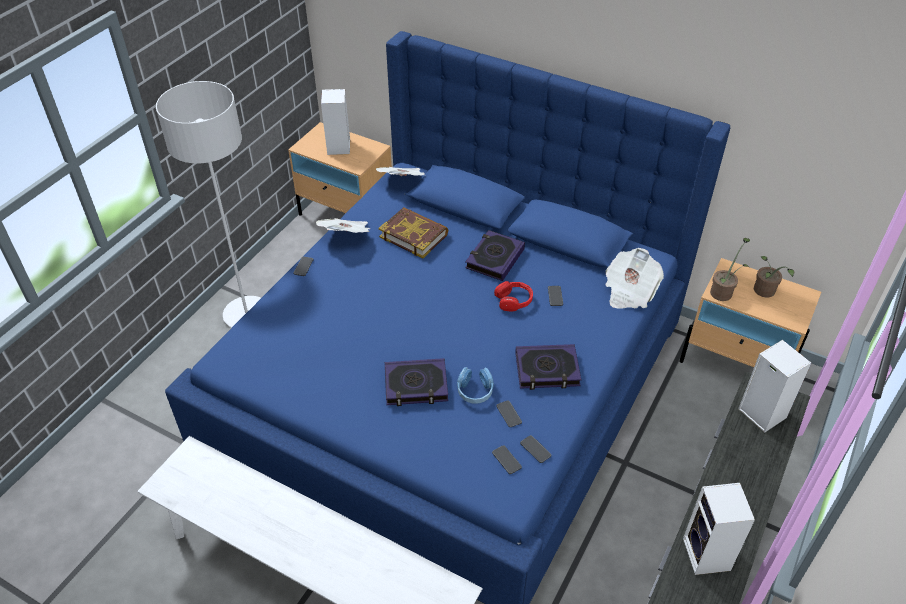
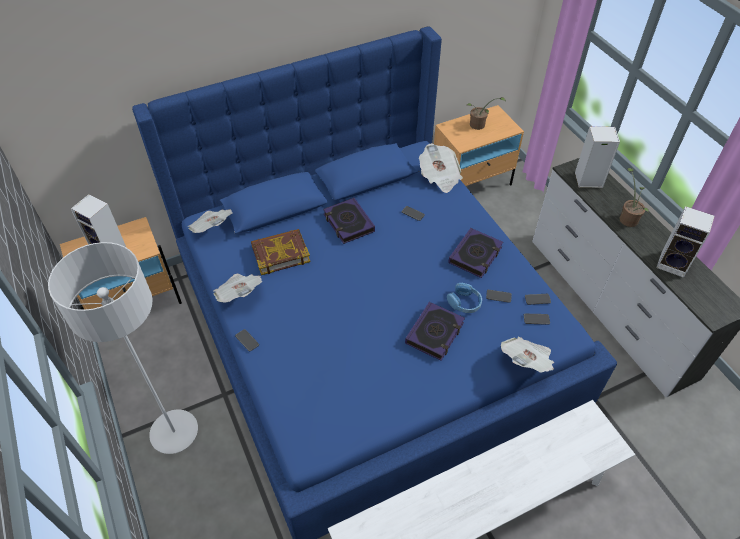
camera: 55 degrees left, 5 degrees up
red headphones [494,281,533,312] -> none
potted plant [710,238,750,301] -> potted plant moved to [620,168,649,227]
none -> newspaper [501,337,554,373]

